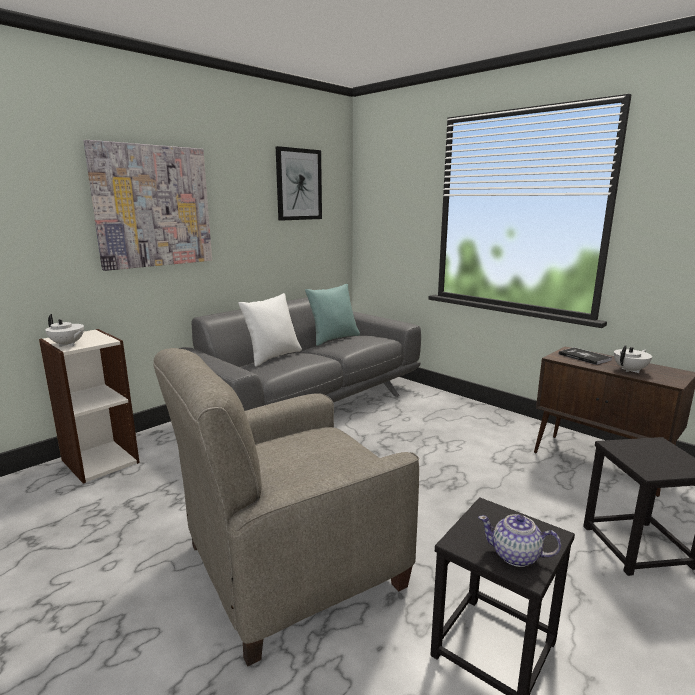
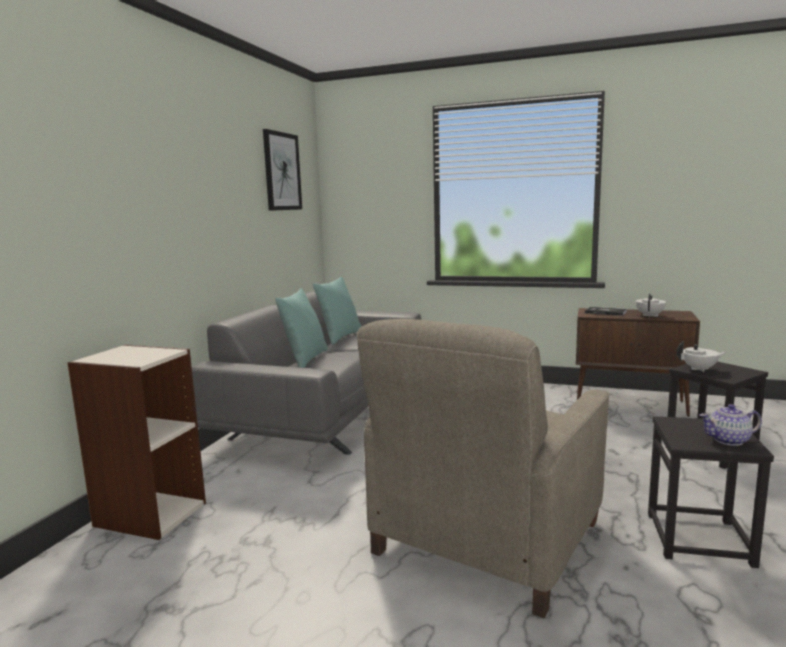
camera: 25 degrees left, 5 degrees down
white teapot [45,314,84,347] -> white teapot moved to [677,341,727,372]
picture [84,140,212,271] -> none
white pillow [238,293,302,367] -> turquoise pillow [275,288,328,368]

